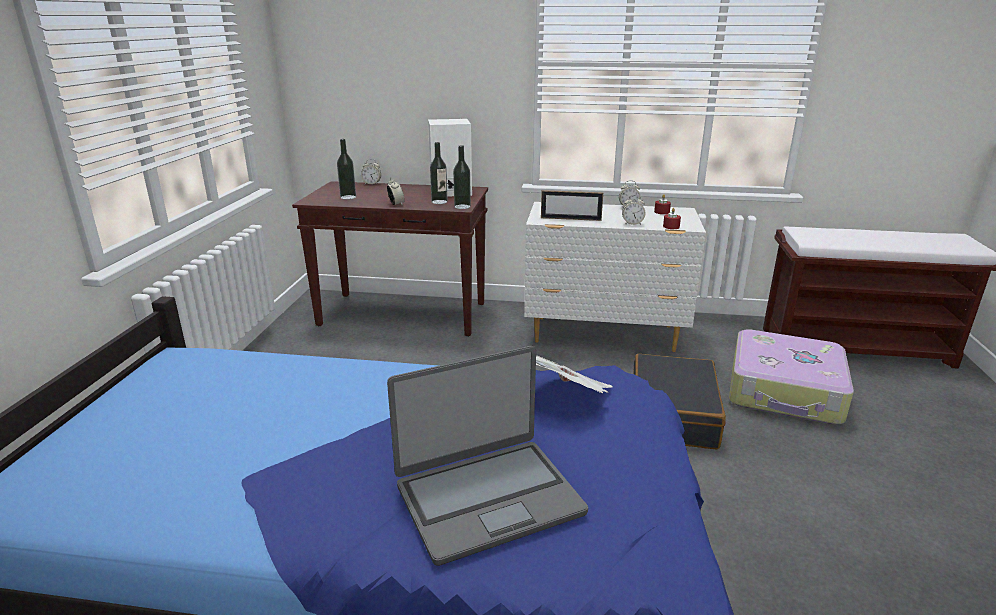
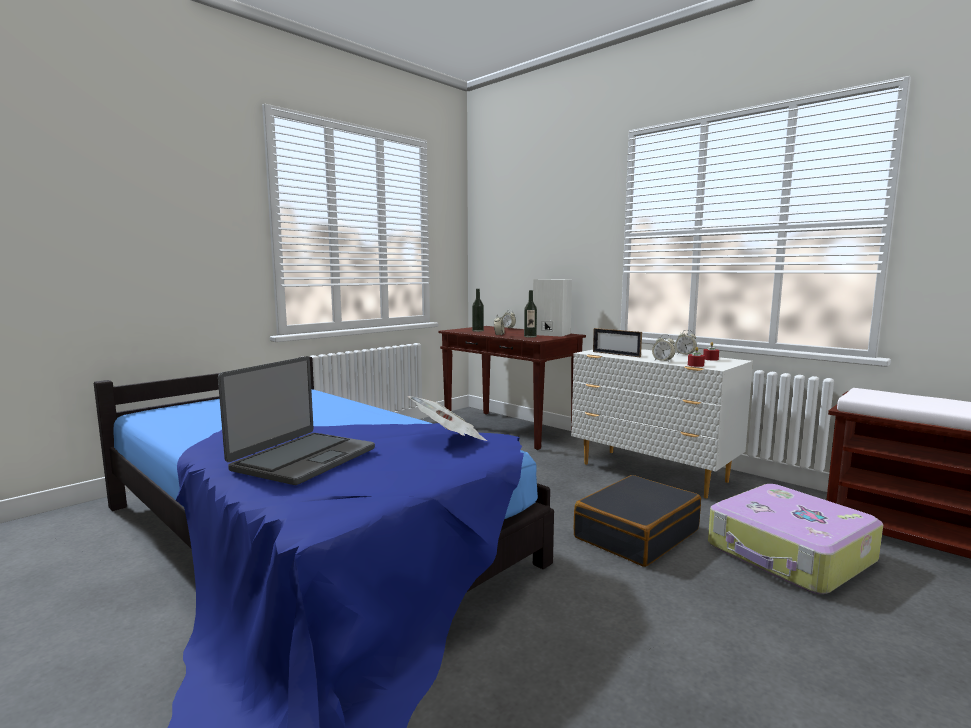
camera: 35 degrees right, 15 degrees down
laptop [387,346,588,566] -> laptop turned 75 degrees counterclockwise [218,356,375,485]
bottle [453,145,471,209] -> none

